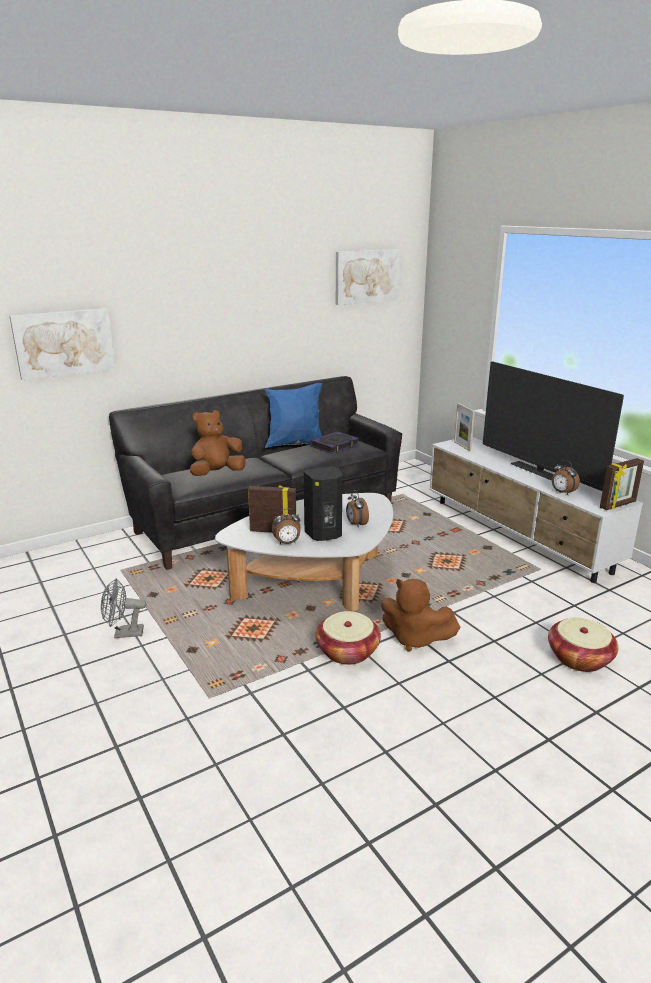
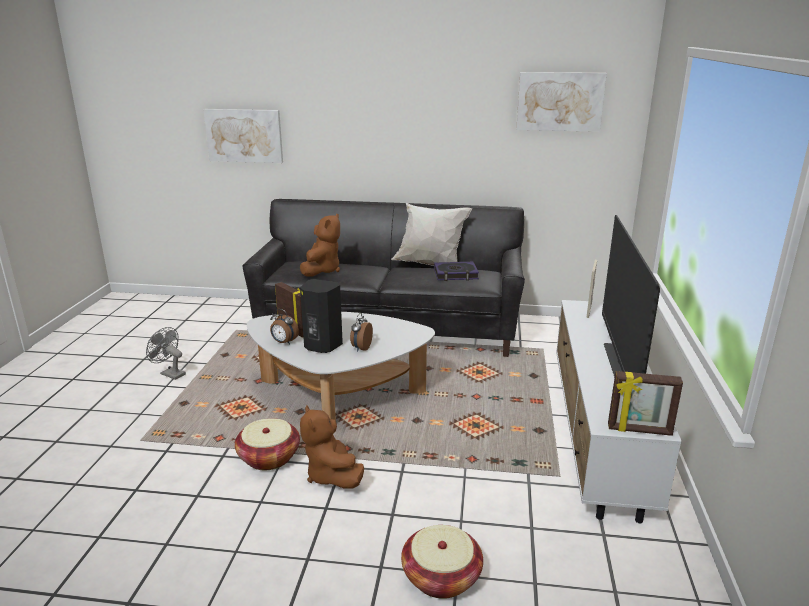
camera: 40 degrees right, 0 degrees up
brown plush toy [190,410,246,476] -> brown plush toy turned 105 degrees clockwise [300,214,340,277]
blue pillow [264,383,322,448] -> white pillow [391,203,472,266]
alarm clock [552,460,580,495] -> none

